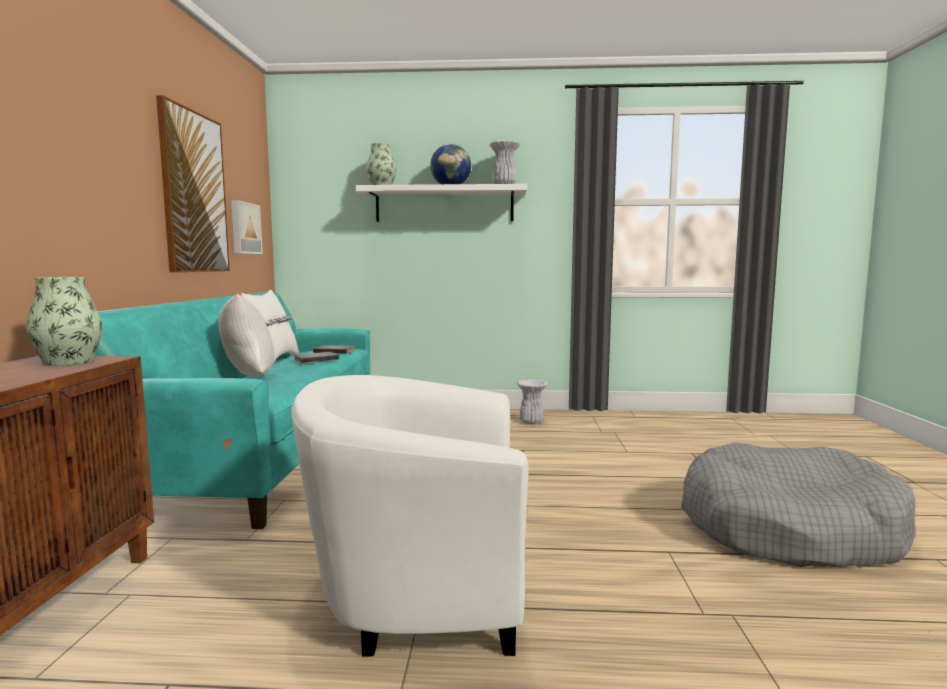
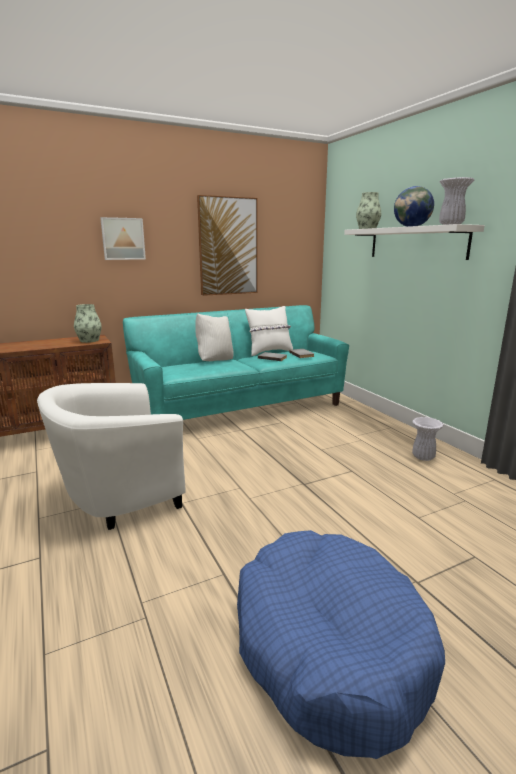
camera: 60 degrees right, 10 degrees up
picture [231,200,263,254] -> picture moved to [100,217,146,260]
white armchair [292,375,529,657] -> white armchair turned 90 degrees counterclockwise [37,383,185,530]
grey dog bed [681,443,916,567] -> blue dog bed [237,530,445,759]

